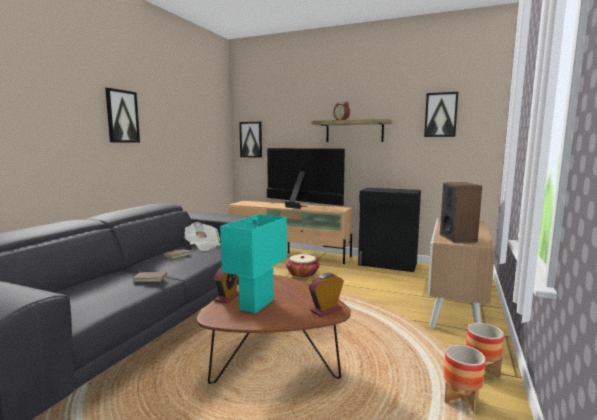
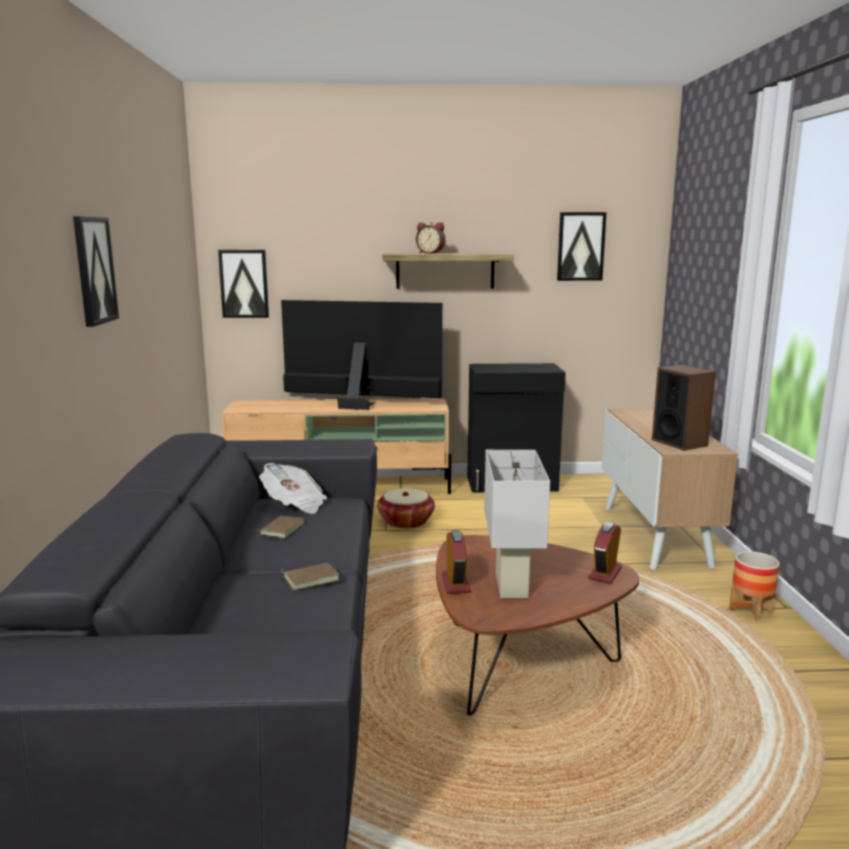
camera: 25 degrees left, 5 degrees up
turquoise table lamp [220,214,287,313] -> white table lamp [484,450,550,598]
planter [444,345,486,413] -> none

